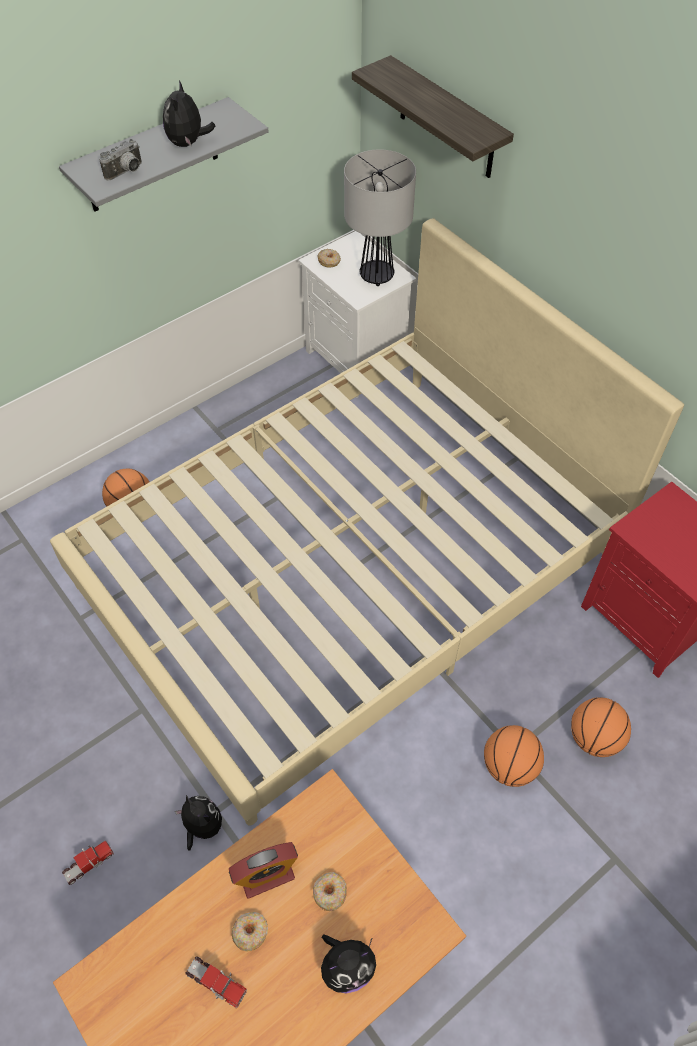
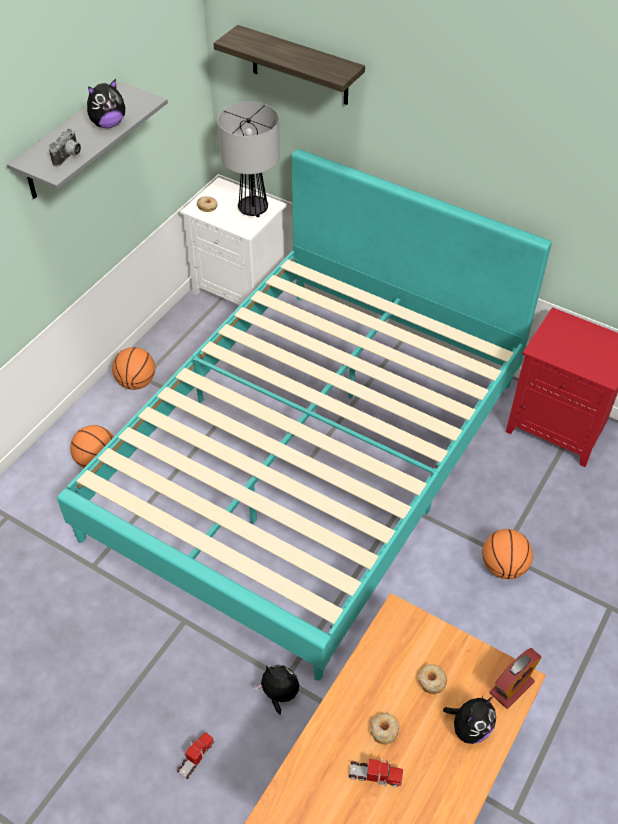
camera: 20 degrees left, 5 degrees down
beige bed [50,218,684,826] -> turquoise bed [57,149,552,681]
plush toy [163,80,215,147] -> plush toy turned 105 degrees counterclockwise [87,79,125,128]
alarm clock [229,842,298,899] -> alarm clock moved to [490,648,542,709]
basketball [571,697,631,757] -> basketball moved to [112,347,155,390]

